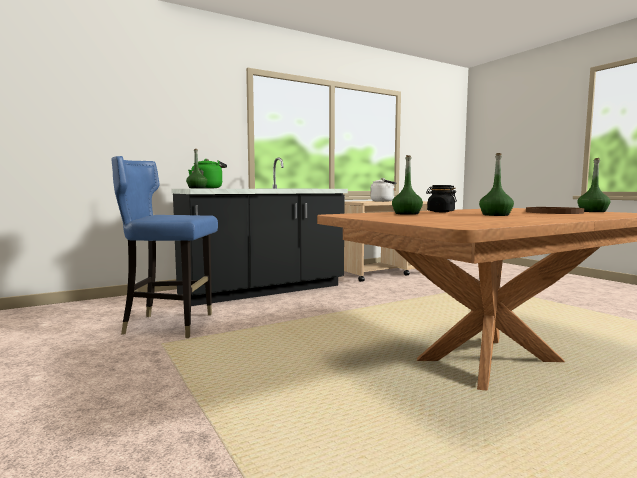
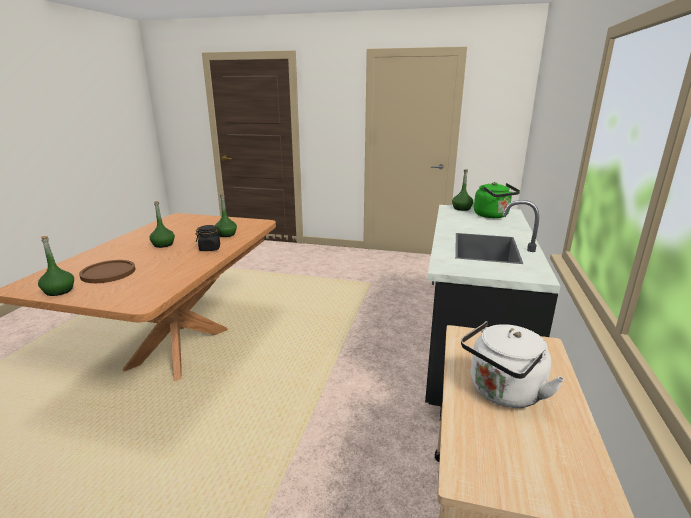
camera: 135 degrees right, 15 degrees up
blue chair [111,156,218,338] -> none

